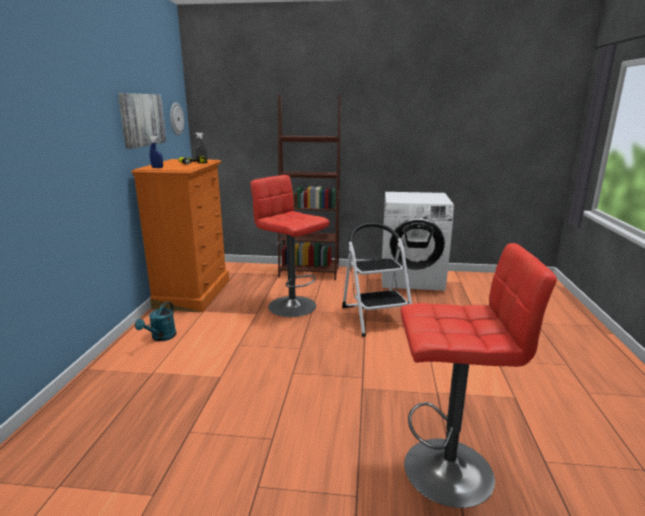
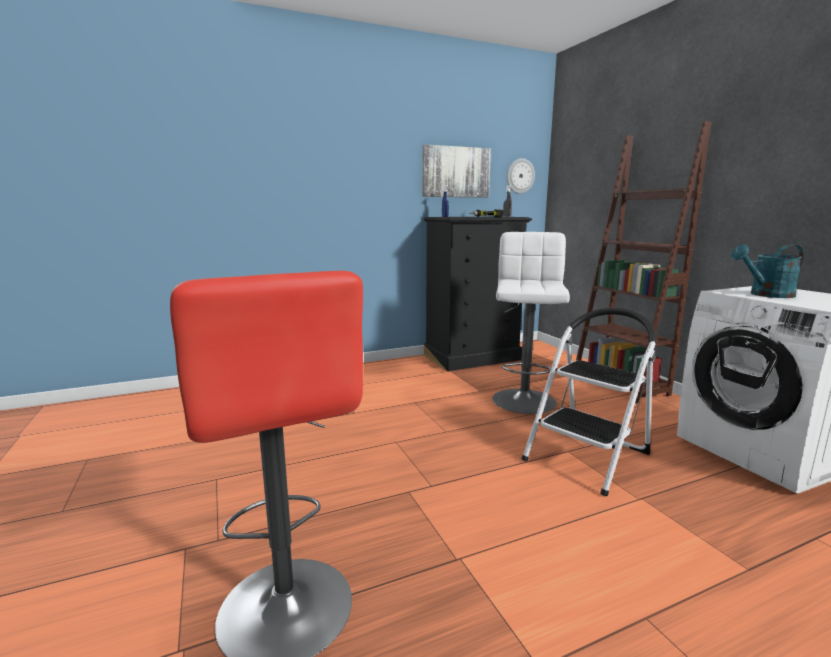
camera: 60 degrees right, 5 degrees down
orange dresser [131,159,229,312] -> black dresser [423,217,532,371]
turquoise watering can [135,302,177,341] -> turquoise watering can moved to [731,244,804,298]
red stool [250,175,329,317] -> white stool [492,232,570,414]

